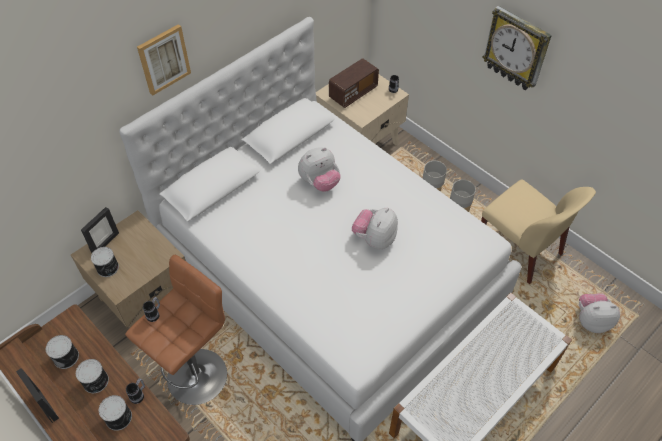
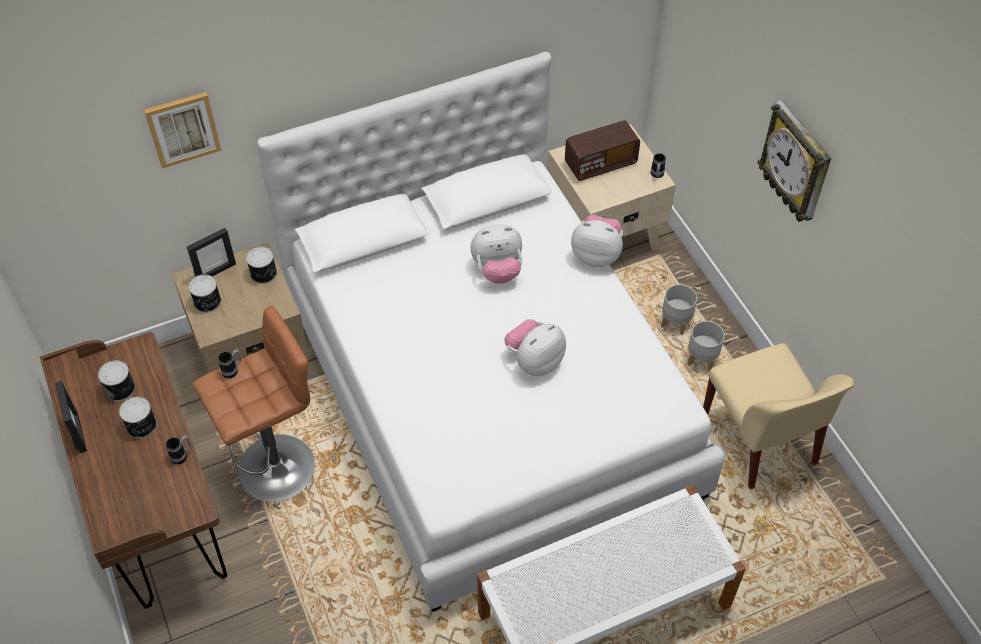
camera: 20 degrees right, 0 degrees up
can [99,395,132,431] -> can moved to [246,246,277,284]
picture [137,24,191,96] -> picture moved to [144,92,221,168]
plush toy [579,293,620,333] -> plush toy moved to [571,215,623,267]

